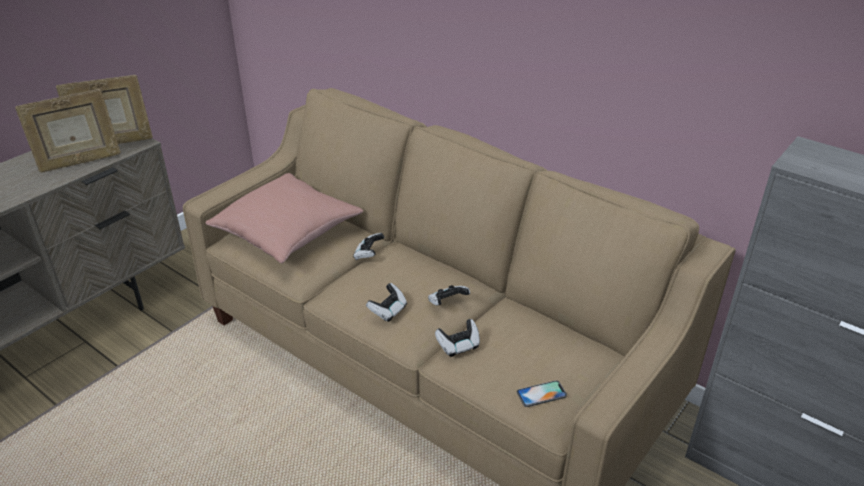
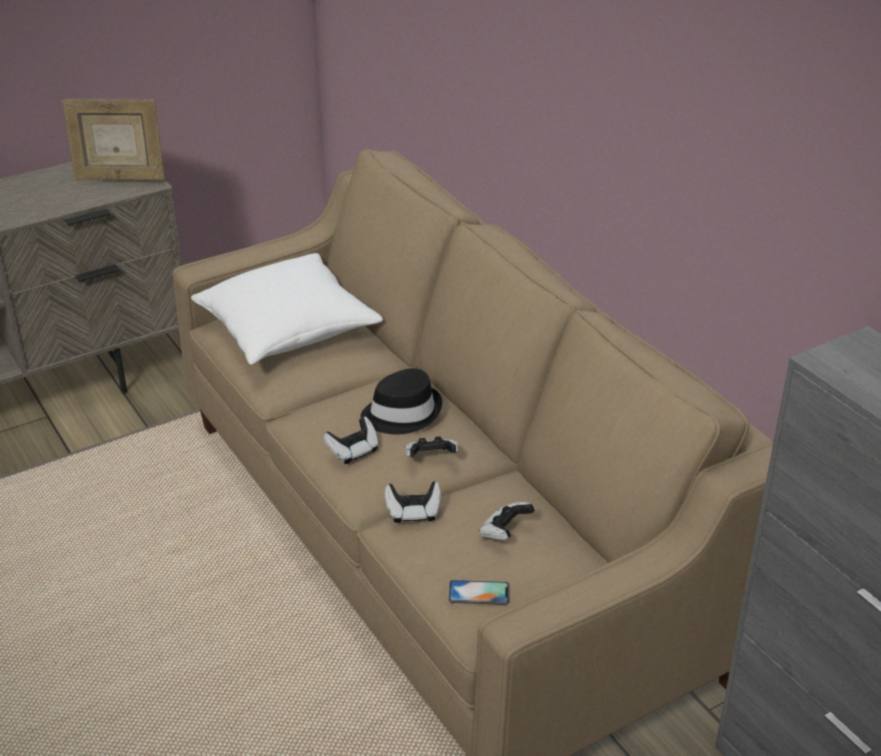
camera: 20 degrees right, 0 degrees up
picture frame [15,89,121,173] -> none
pink pillow [206,173,363,263] -> white pillow [191,253,383,365]
game controller [353,233,384,260] -> game controller moved to [479,502,535,540]
none -> black hat [361,368,442,435]

